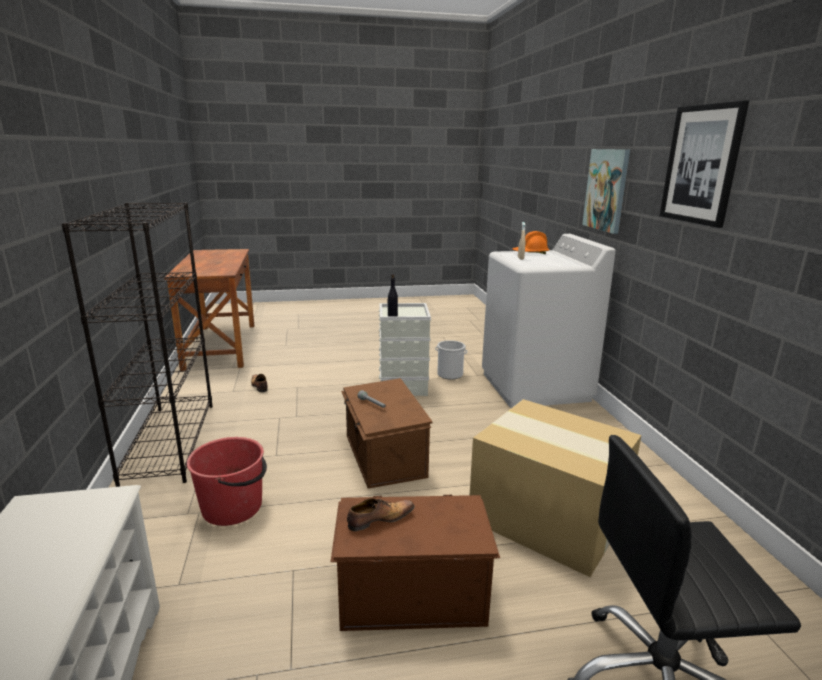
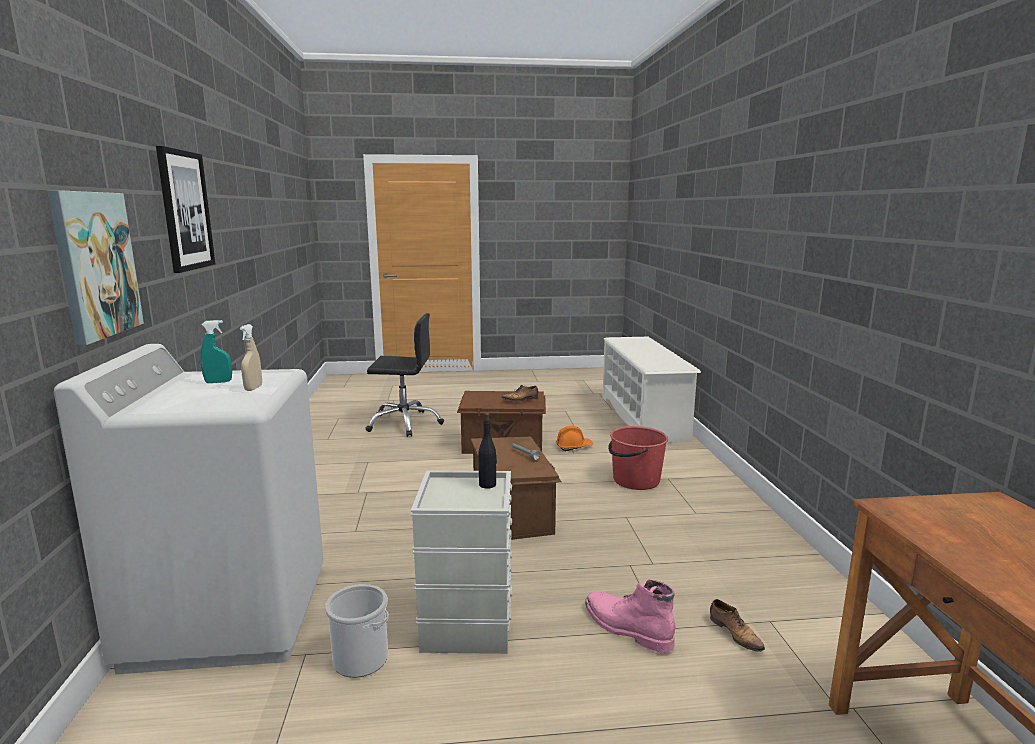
camera: 175 degrees left, 5 degrees down
black bookcase [61,202,213,487] -> none
cardboard box [470,399,641,577] -> none
orange hard hat [512,231,549,254] -> orange hard hat moved to [556,426,593,451]
none -> turquoise spray bottle [200,320,232,383]
none -> pink boot [585,579,675,653]

